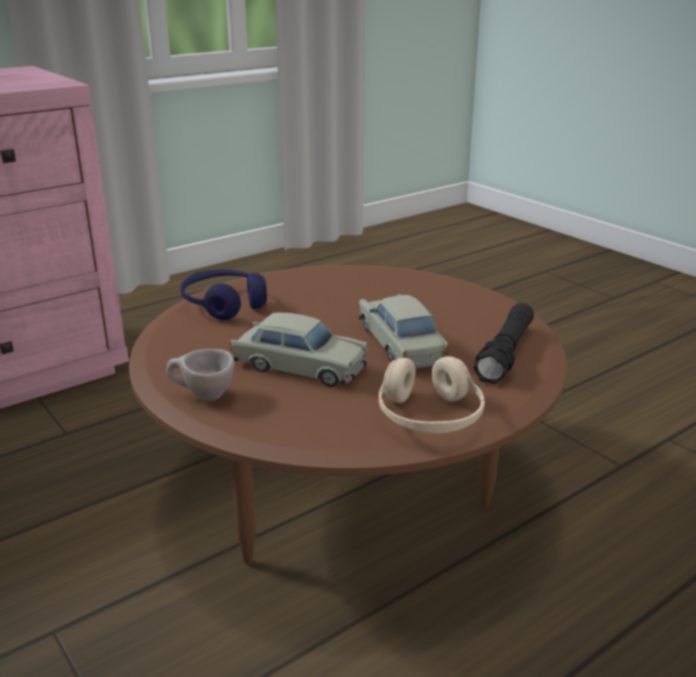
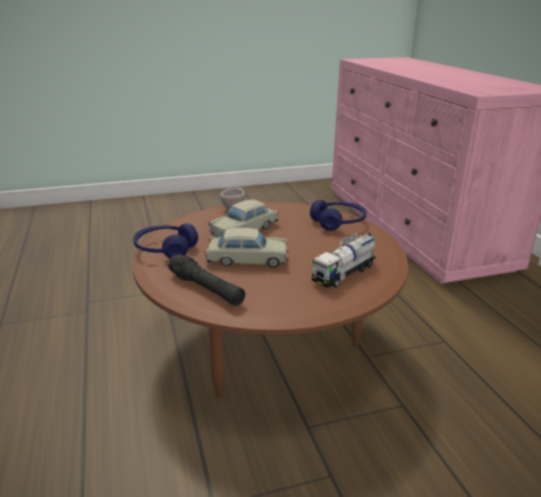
camera: 110 degrees right, 0 degrees up
beige headphones [379,356,485,434] -> blue headphones [133,224,198,259]
none -> toy truck [312,233,376,288]

